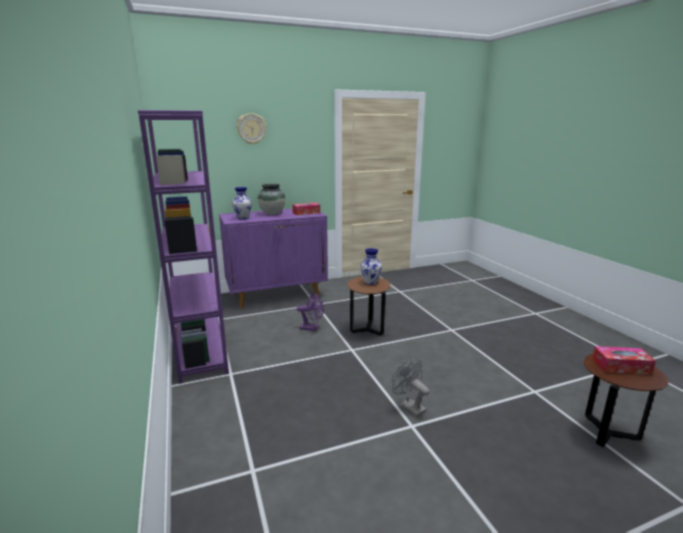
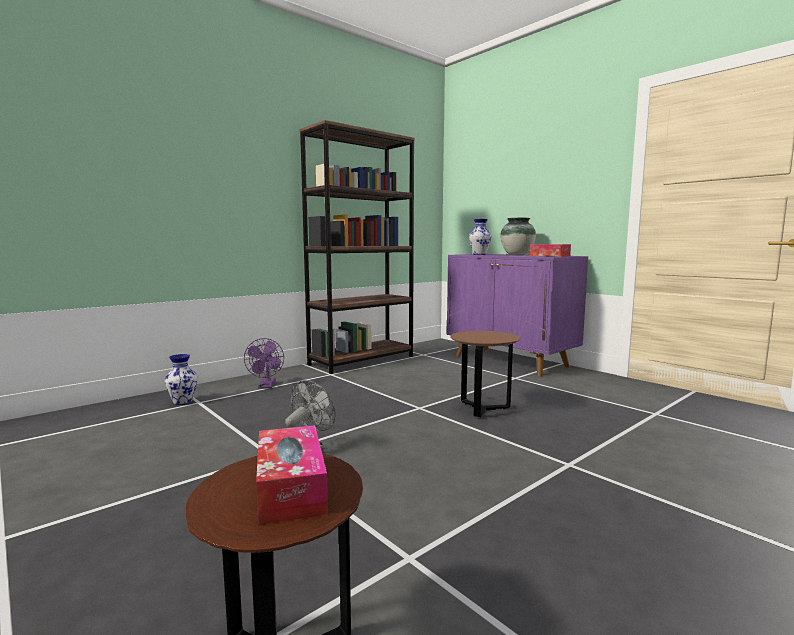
camera: 70 degrees right, 10 degrees down
purple bookcase [138,110,229,384] -> brown bookcase [299,120,415,374]
wall clock [237,113,267,145] -> none
purple fan [297,293,324,331] -> purple fan moved to [244,338,284,389]
vase [360,248,382,285] -> vase moved to [165,354,198,405]

